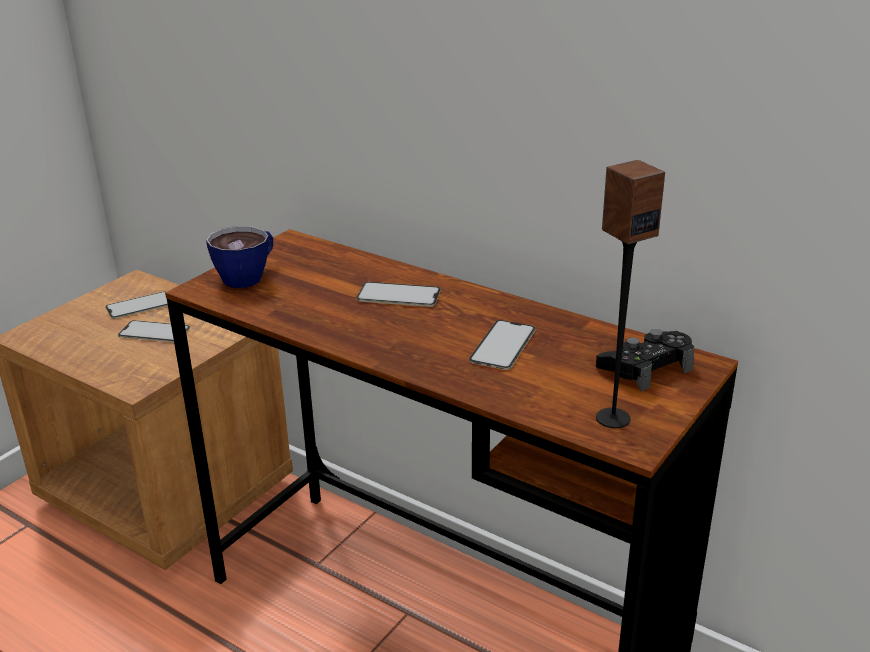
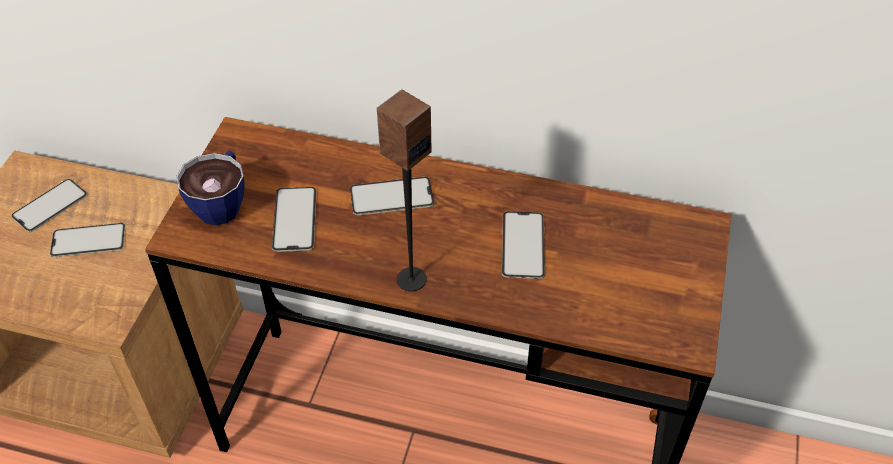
camera: 20 degrees left, 20 degrees up
speaker [596,160,665,428] -> speaker moved to [377,89,432,291]
black game controller [596,329,695,391] -> none
none -> phone [272,187,317,252]

